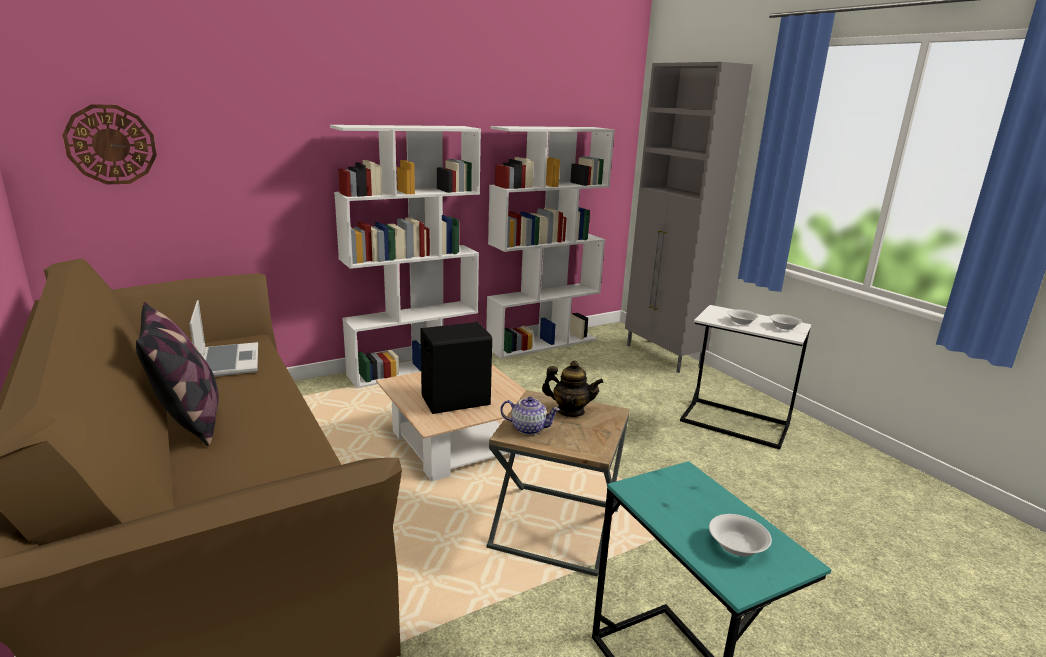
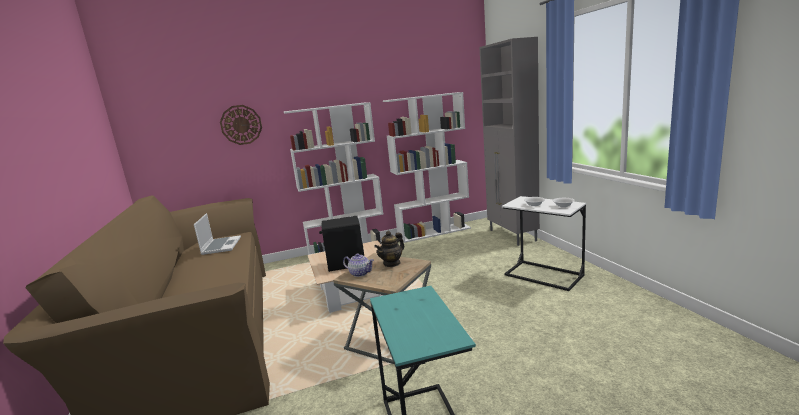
camera: 15 degrees right, 5 degrees down
wall clock [62,104,157,185] -> wall clock moved to [220,105,262,145]
pillow [136,302,219,446] -> none
teapot [542,360,603,417] -> teapot turned 105 degrees clockwise [374,231,404,267]
white bowl [709,514,772,557] -> none

